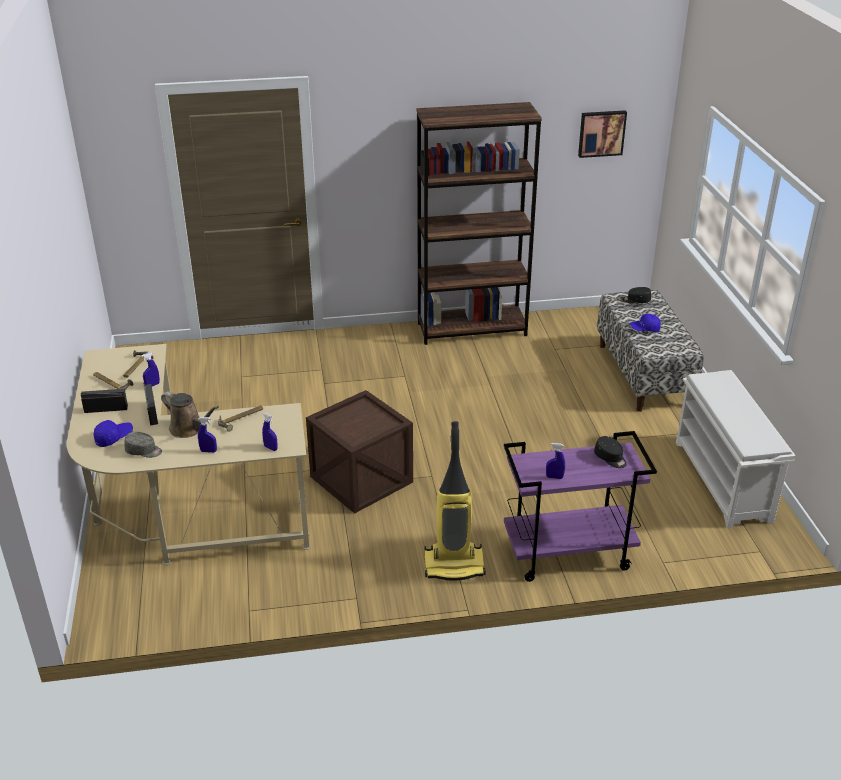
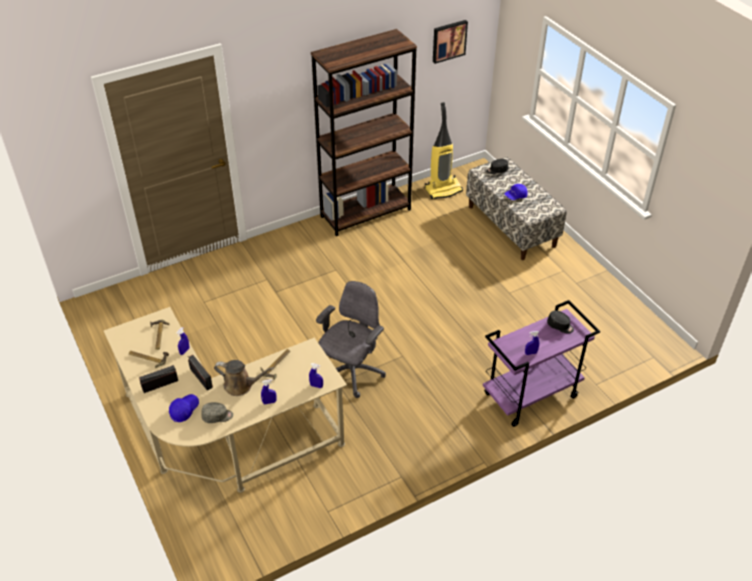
camera: 20 degrees left, 10 degrees up
crate [306,390,413,514] -> grey office chair [316,281,386,398]
vacuum cleaner [425,421,486,581] -> vacuum cleaner moved to [425,102,463,199]
white shoe rack [676,370,796,528] -> none

